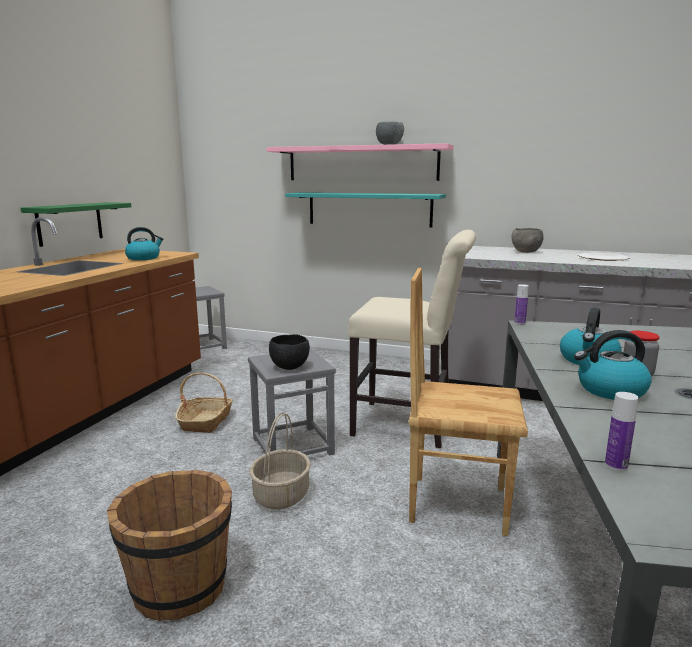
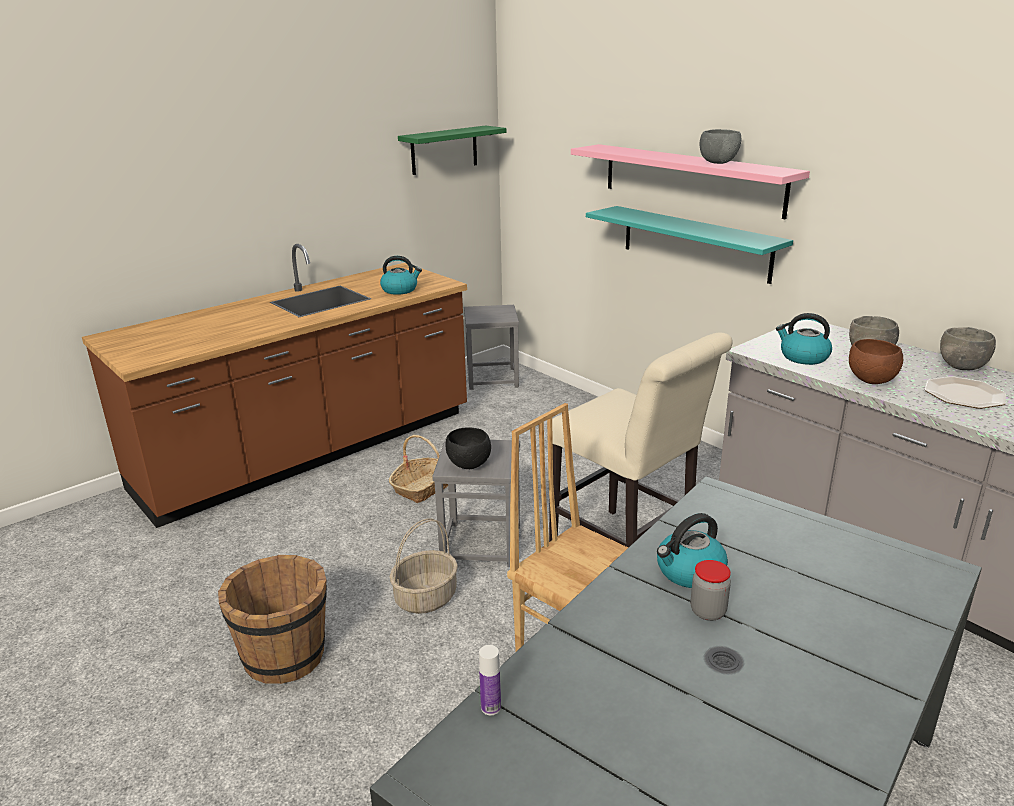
camera: 30 degrees right, 10 degrees up
green shelf [20,202,131,247] -> green shelf moved to [398,126,506,175]
bottle [514,284,529,325] -> none
kettle [574,330,652,400] -> kettle moved to [776,313,832,365]
none -> brown bowl [849,339,903,384]
none -> grey bowl [940,327,996,370]

